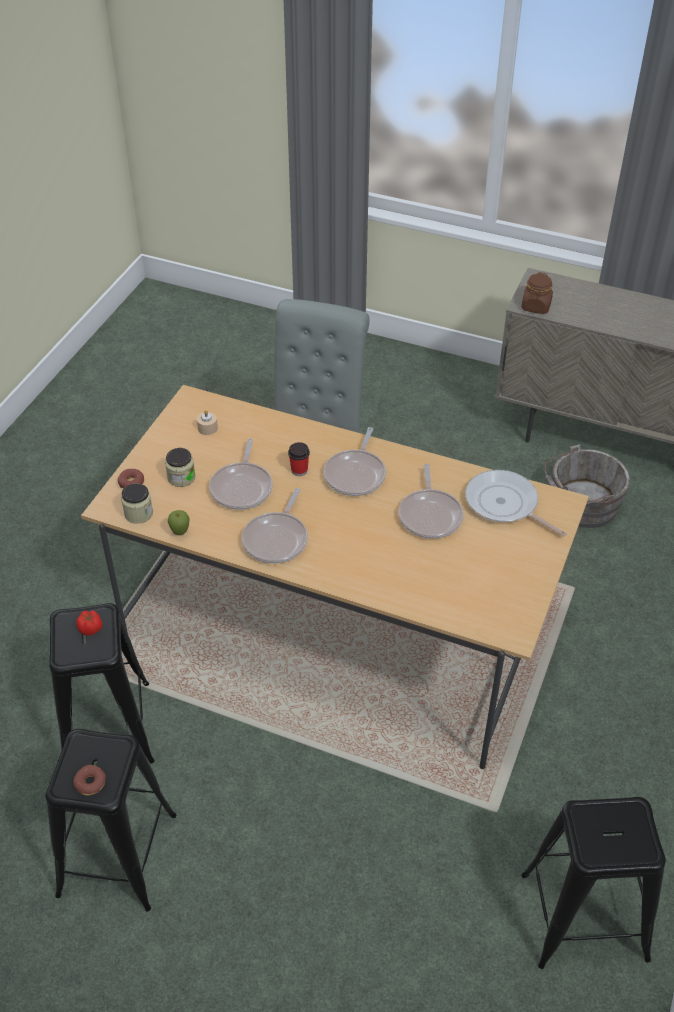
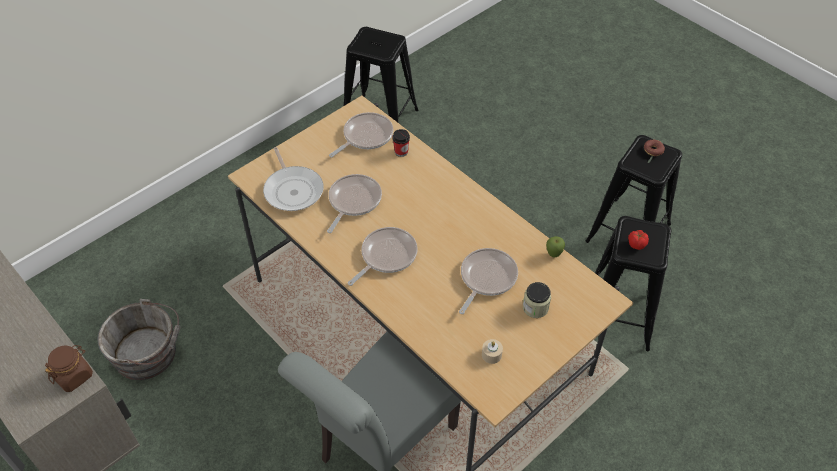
camera: 155 degrees left, 5 degrees up
donut [118,469,144,489] -> none
jar [121,483,153,524] -> none
frying pan [242,488,308,563] -> frying pan moved to [329,112,393,157]
cup [288,442,310,476] -> cup moved to [392,129,410,157]

